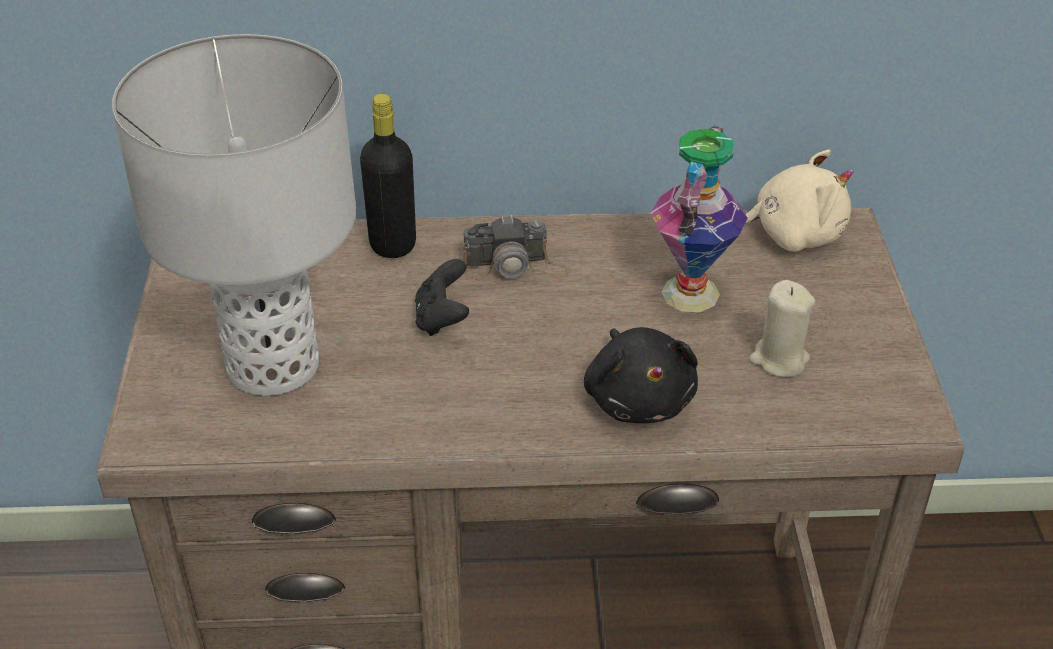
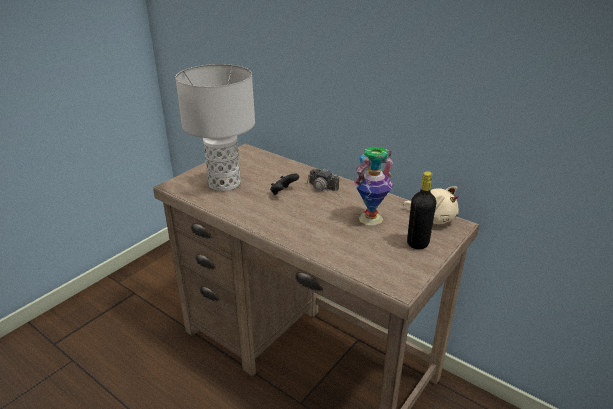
camera: 40 degrees right, 10 degrees down
black bottle [360,94,416,258] -> black bottle moved to [407,171,436,249]
black plush toy [584,327,698,423] -> none
beige candle [749,280,815,377] -> none

